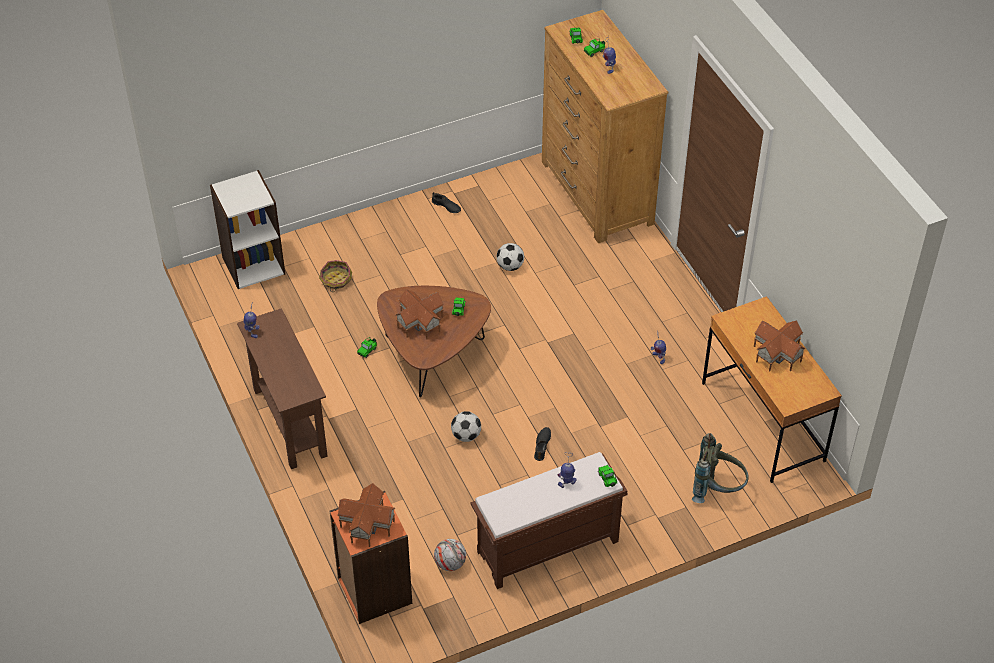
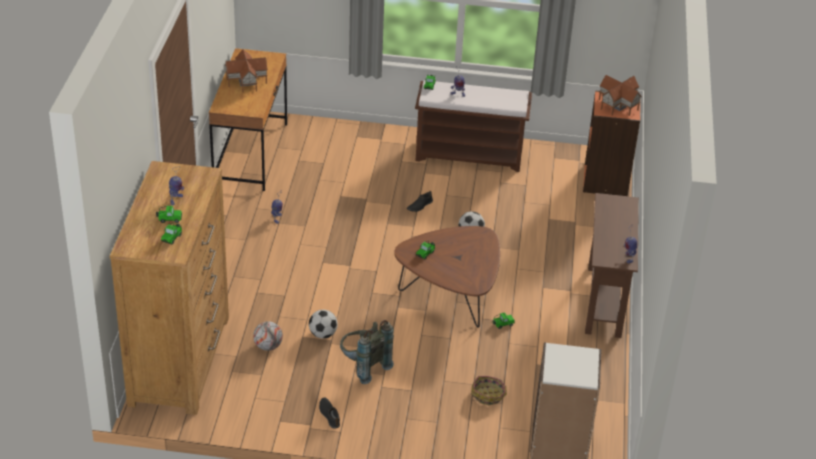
camera: 150 degrees left, 10 degrees down
toy house [395,289,444,339] -> none
football [434,539,466,571] -> football moved to [253,321,283,351]
grey backpack [692,433,749,503] -> grey backpack moved to [340,320,394,384]

